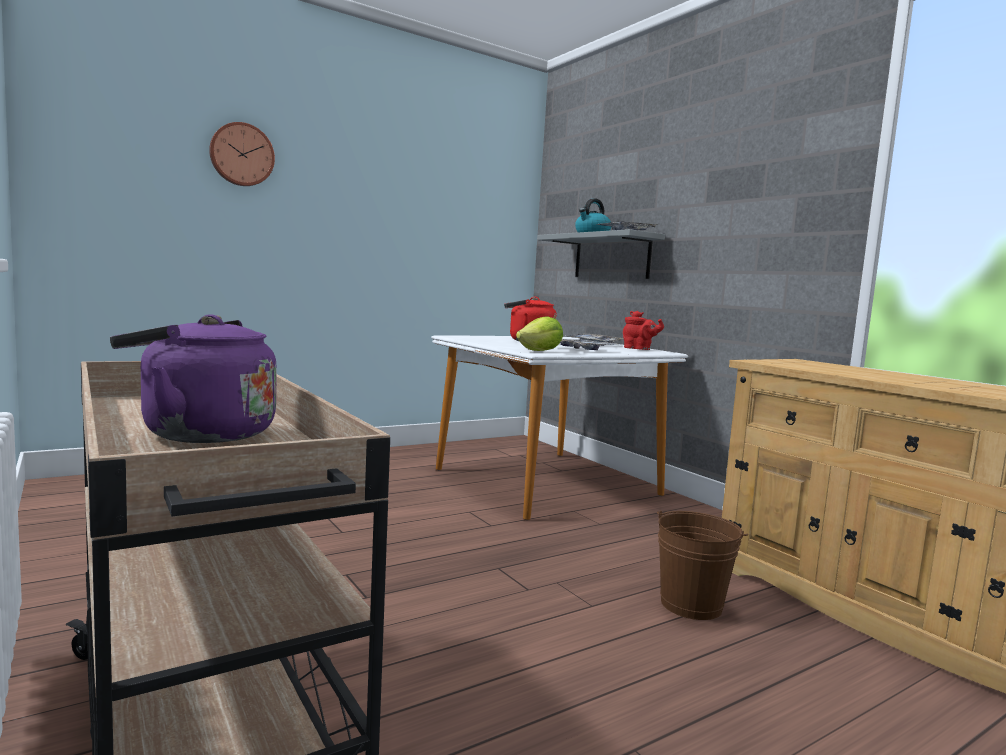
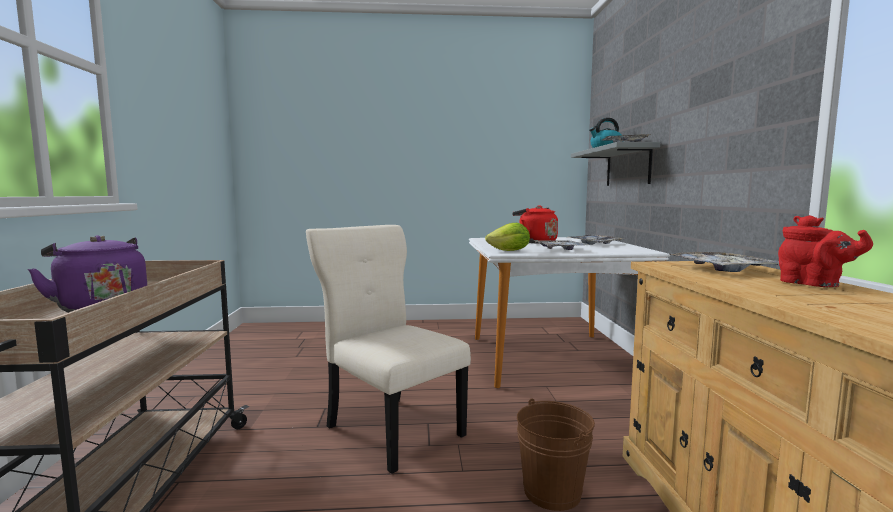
camera: 30 degrees right, 0 degrees up
wall clock [209,122,275,186] -> none
red teapot [623,311,664,350] -> red teapot moved to [778,215,873,287]
none -> beige chair [306,225,471,474]
none -> tray [670,252,779,272]

